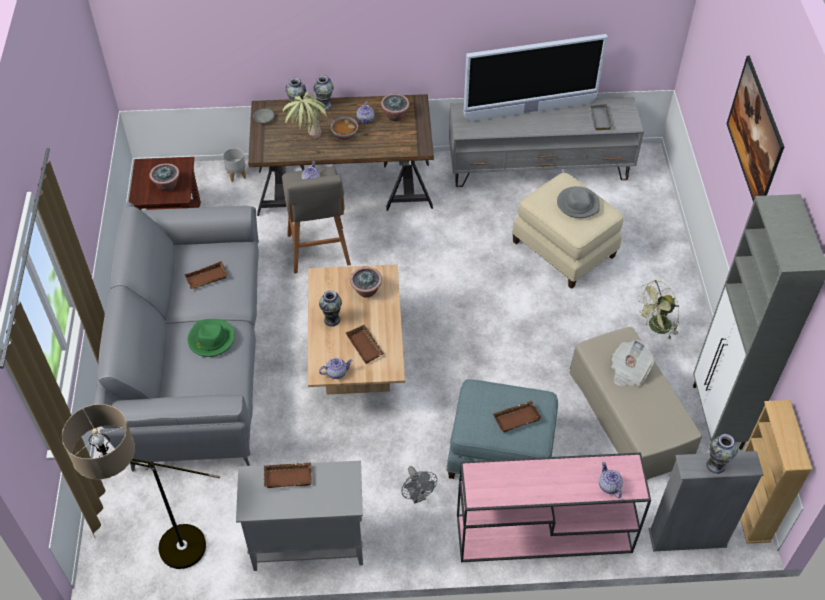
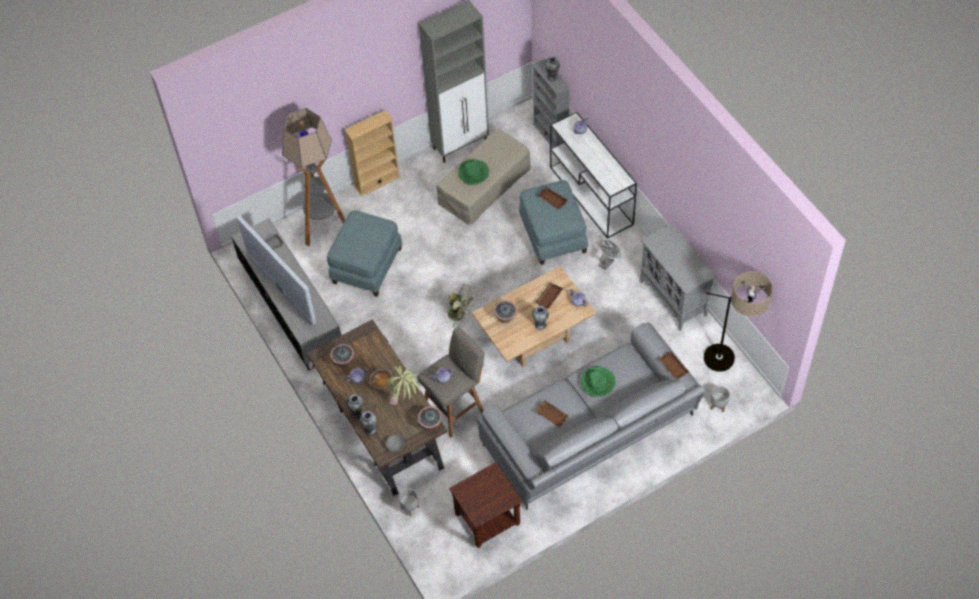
camera: 115 degrees left, 5 degrees up
potted plant [149,163,179,192] -> potted plant moved to [418,406,442,430]
brown tray [264,462,312,488] -> brown tray moved to [658,351,689,379]
pink console table [457,453,651,562] -> white console table [550,112,637,239]
beige ottoman [512,173,623,289] -> blue ottoman [327,210,402,297]
grey hat [557,186,600,218] -> none
newspaper [611,340,654,386] -> green hat [458,159,489,185]
green fan [637,280,679,339] -> green fan moved to [447,283,475,327]
picture [727,56,784,202] -> none
beige bookcase [740,400,813,544] -> beige bookcase moved to [344,110,401,197]
none -> floor lamp [282,108,345,246]
none -> grey planter [710,386,729,412]

